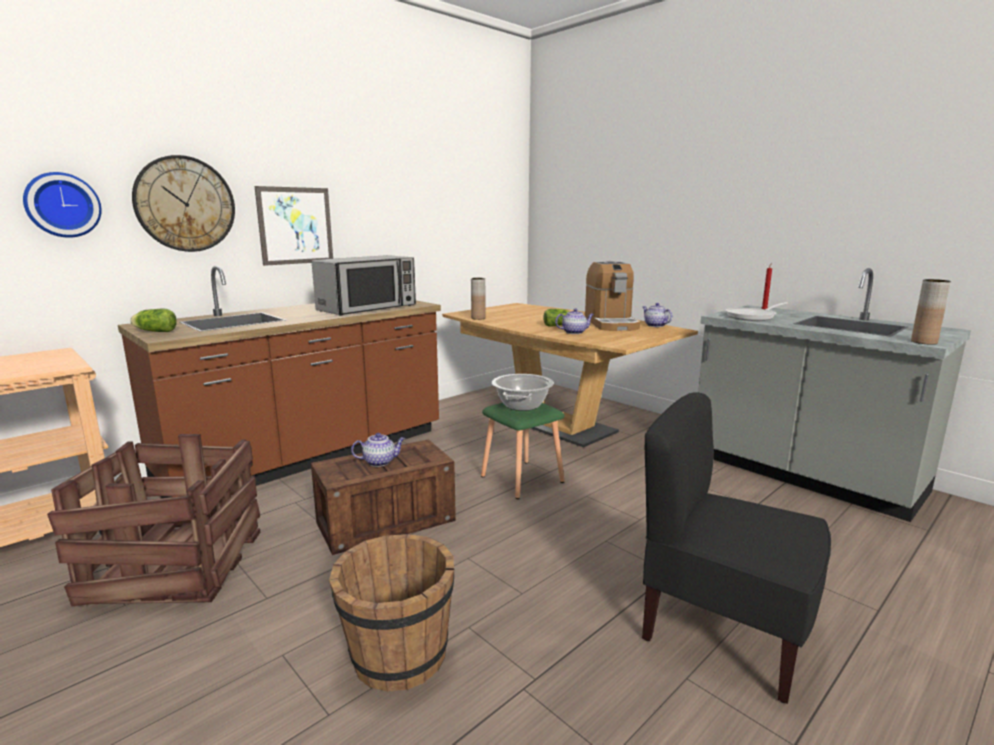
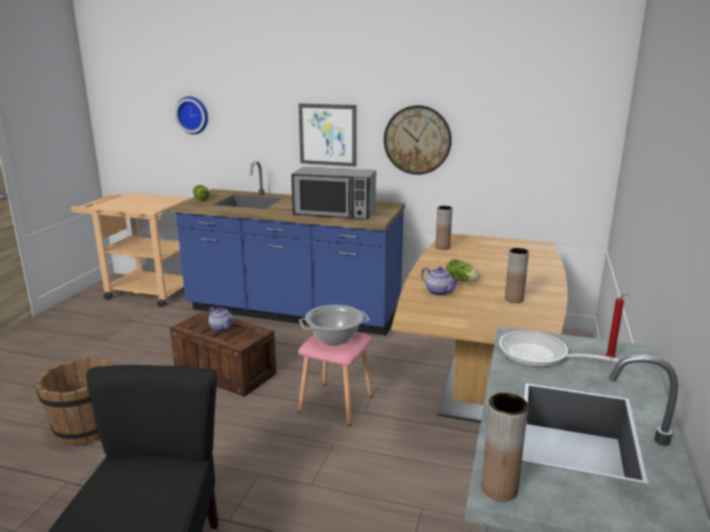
camera: 60 degrees right, 5 degrees up
crate [47,434,260,606] -> none
brown counter [118,266,441,498] -> blue counter [171,161,405,336]
wall clock [132,155,235,252] -> wall clock moved to [384,105,452,175]
green stool [481,403,565,499] -> pink stool [298,332,373,425]
coffee machine [585,261,640,331] -> brown vase [505,248,529,303]
teapot [643,303,672,327] -> none

